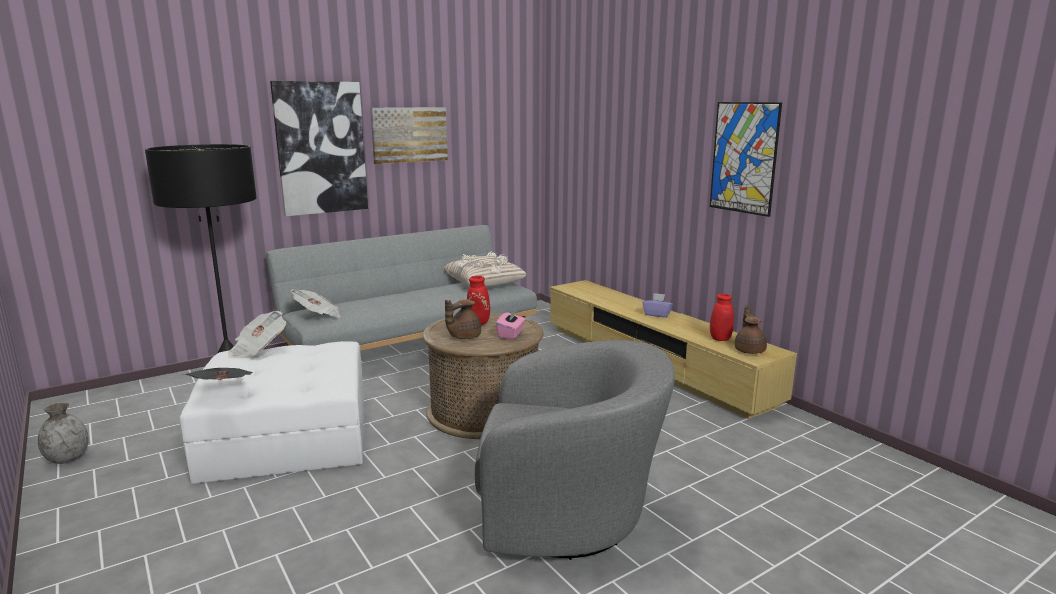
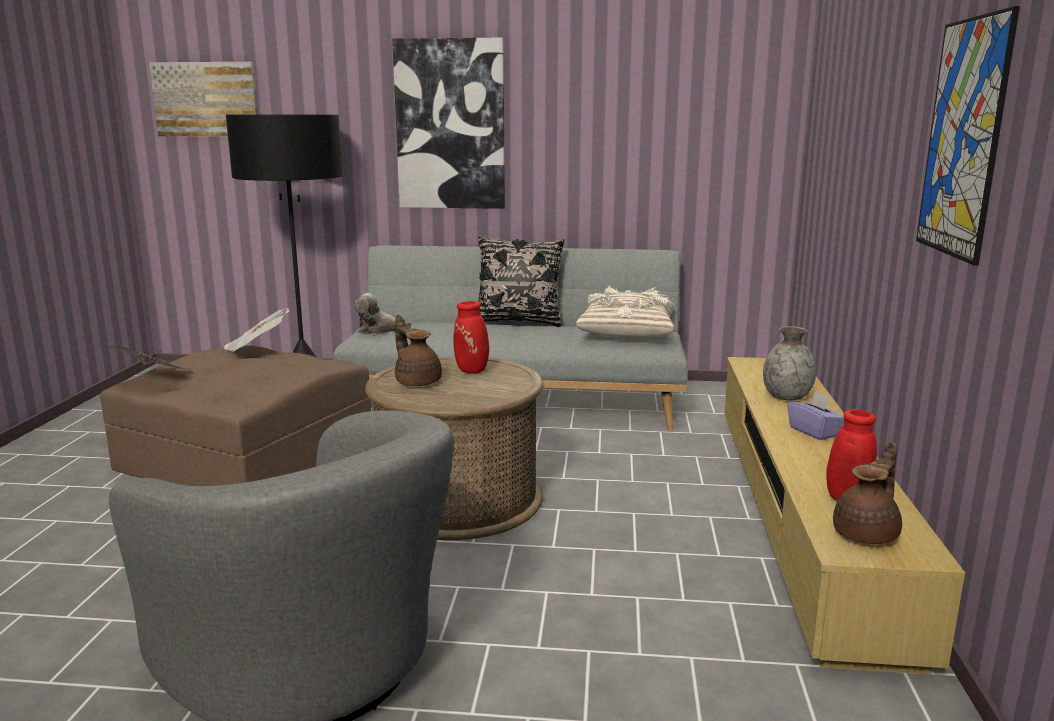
camera: 40 degrees right, 0 degrees up
grey vase [38,402,89,464] -> grey vase moved to [763,326,816,400]
white ottoman [179,341,364,484] -> brown ottoman [100,346,371,486]
newspaper [290,289,340,317] -> plush toy [354,293,412,334]
picture [370,107,448,164] -> picture moved to [149,62,259,137]
brown teapot [445,300,481,339] -> brown teapot turned 60 degrees clockwise [395,315,442,386]
pink tissue box [496,309,525,340] -> none
none -> black pillow [478,236,565,327]

